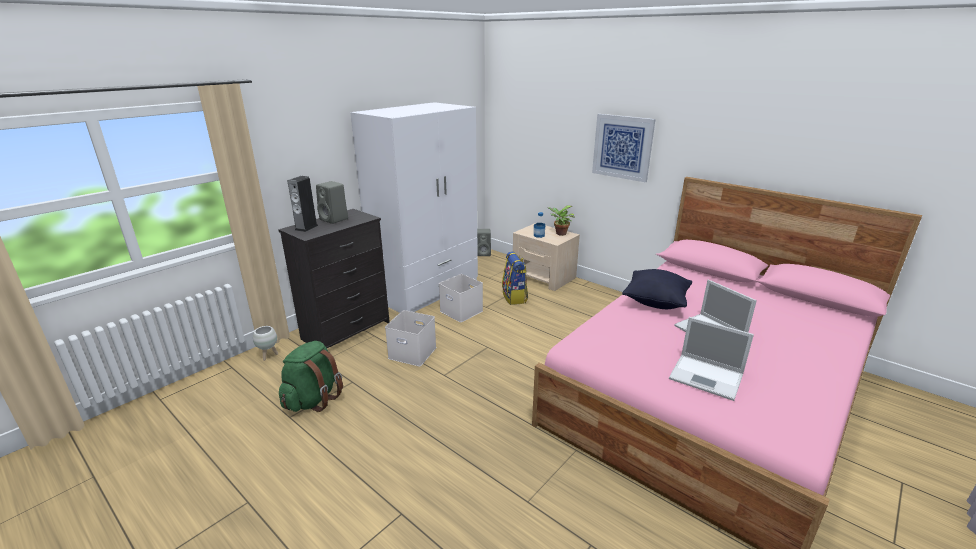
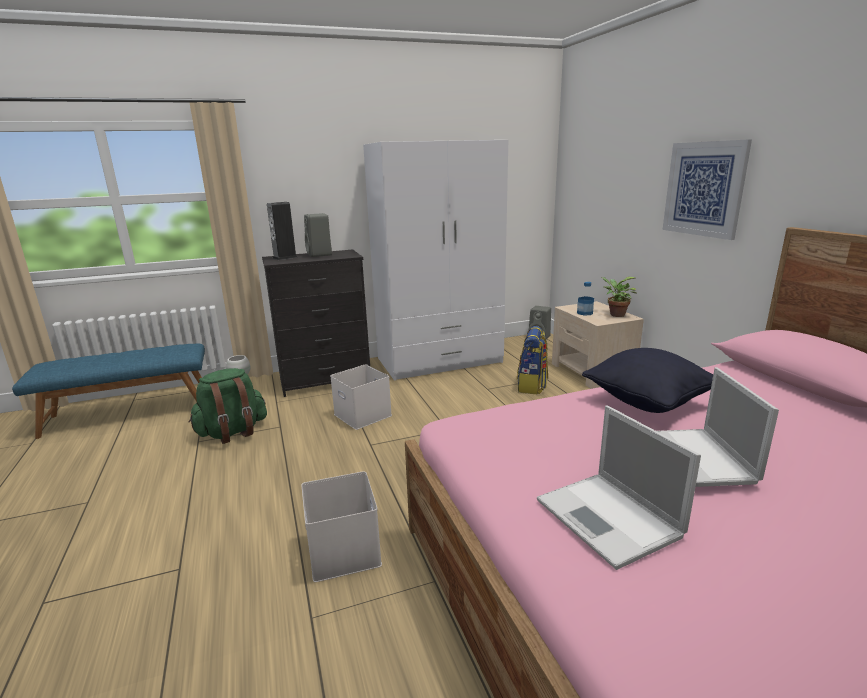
camera: 30 degrees right, 5 degrees down
white storage box [439,274,483,322] -> white storage box moved to [301,471,382,582]
none -> blue bench [12,343,205,439]

